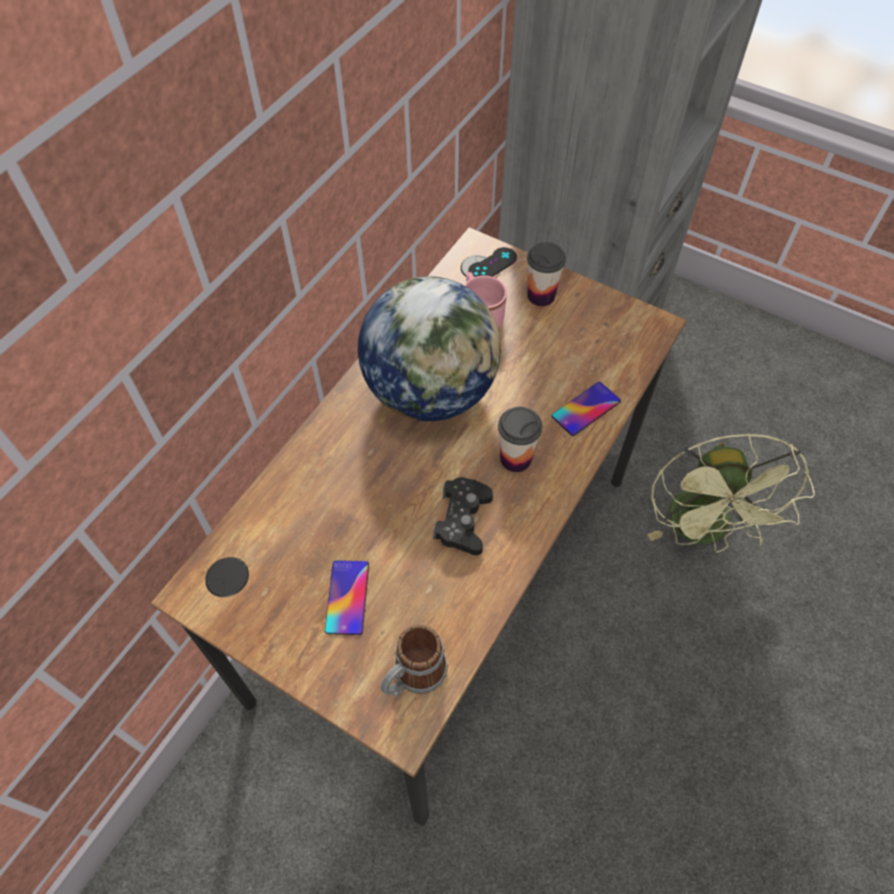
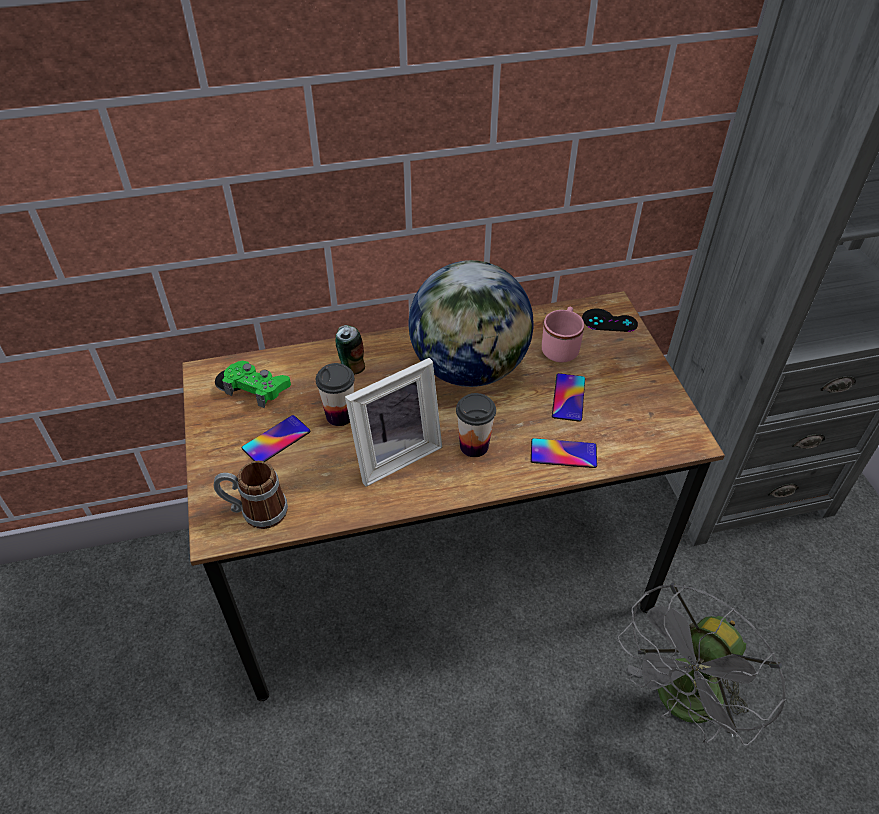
camera: 45 degrees right, 10 degrees down
black game controller [433,477,493,555] -> picture frame [345,358,442,487]
cup [527,242,566,306] -> cup moved to [316,363,355,426]
green fan [647,433,815,553] -> grey fan [618,583,786,746]
none -> green game controller [222,361,291,408]
none -> can [336,325,365,375]
none -> phone [552,373,585,422]

